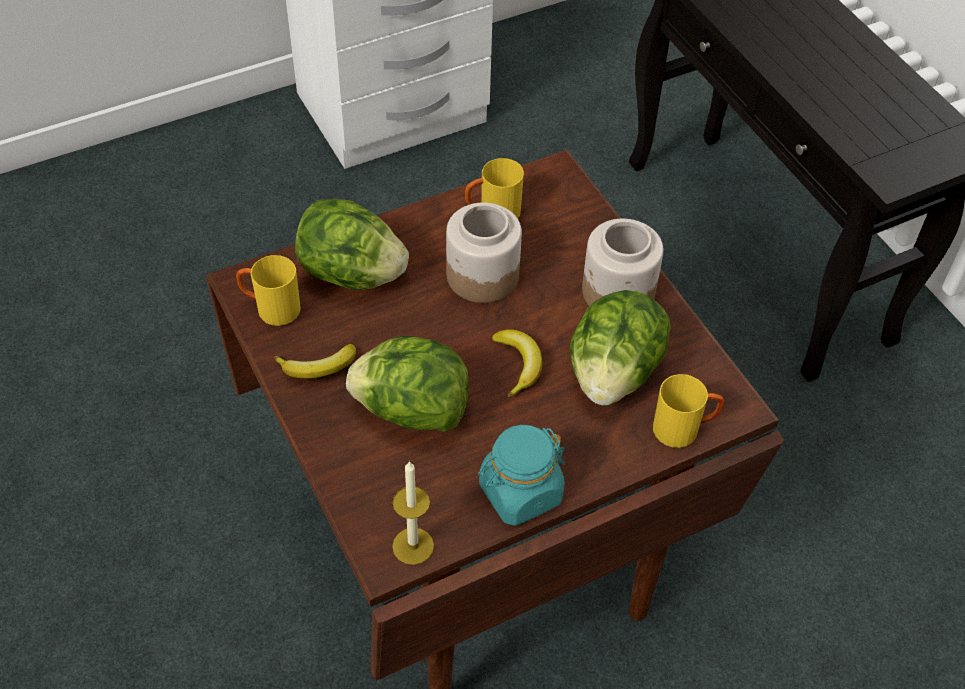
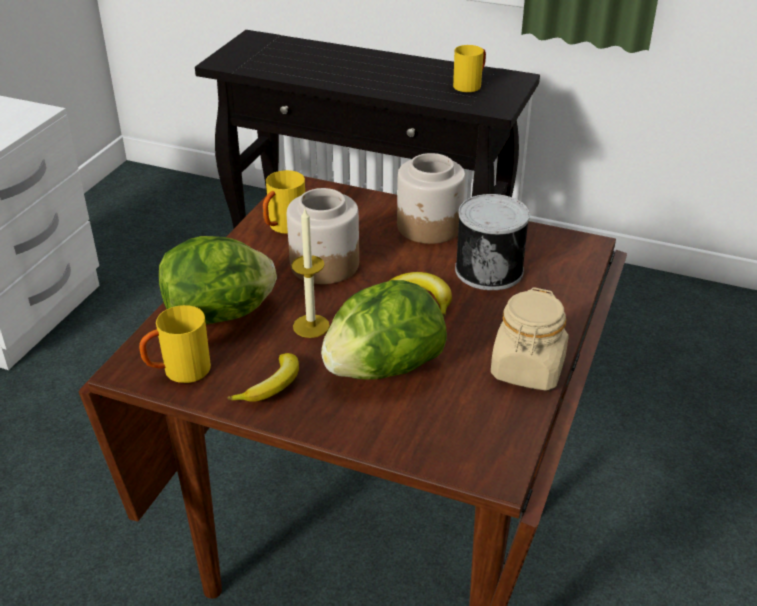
camera: 40 degrees left, 15 degrees down
candle [392,461,434,565] -> candle moved to [292,209,330,338]
turquoise jar [478,425,565,526] -> beige jar [491,287,569,391]
lettuce [570,290,671,405] -> can [455,194,530,290]
yellow mug [653,374,724,448] -> yellow mug moved to [453,45,486,92]

